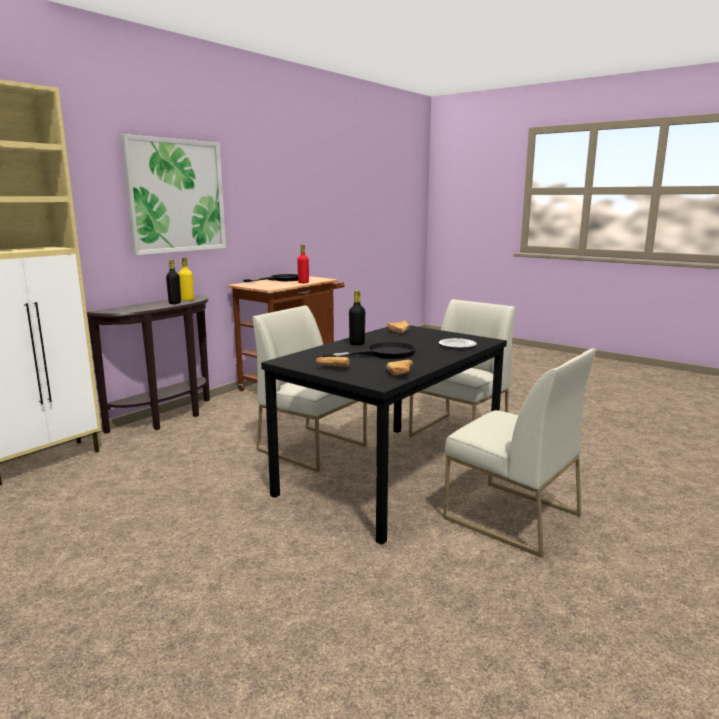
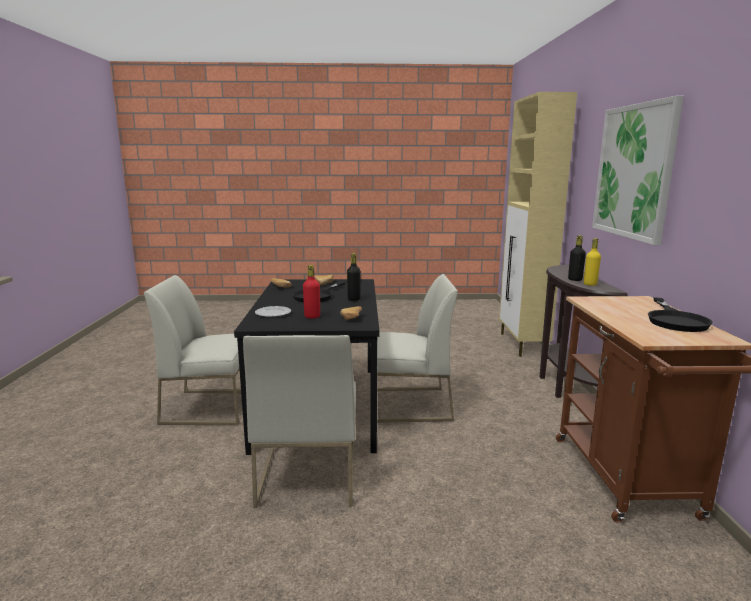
camera: 140 degrees right, 0 degrees up
red bottle [297,245,309,283] -> red bottle moved to [303,265,320,318]

